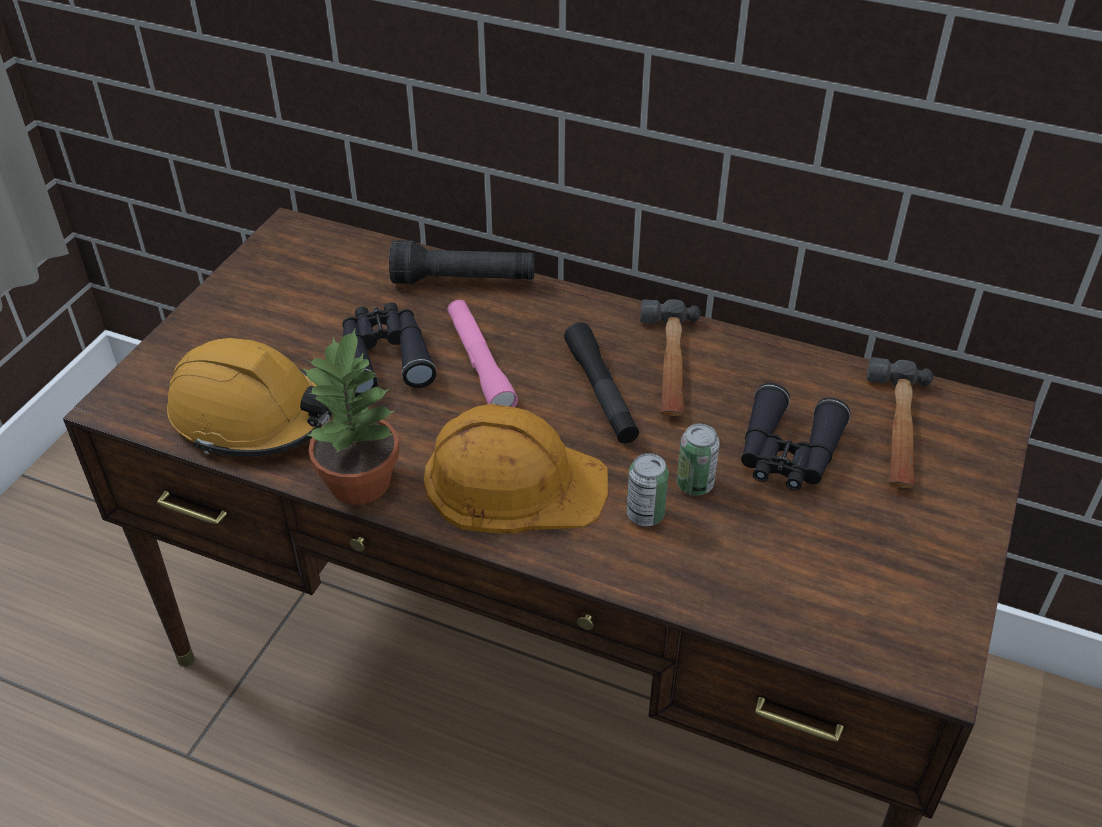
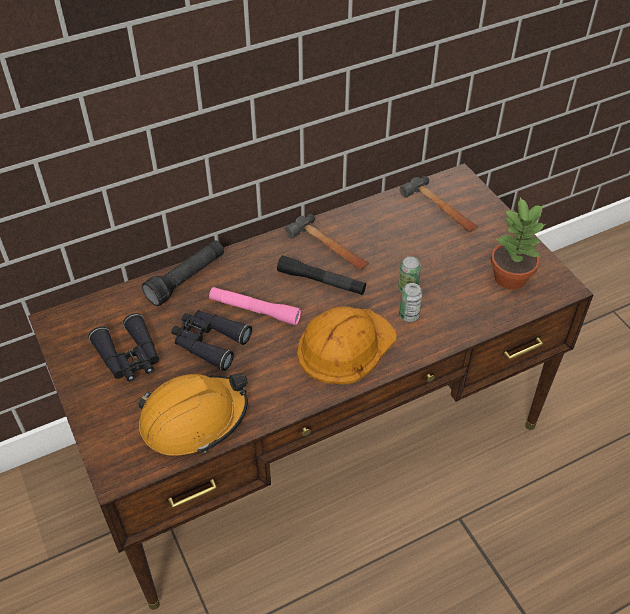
camera: 50 degrees left, 5 degrees up
potted plant [303,329,400,504] -> potted plant moved to [491,197,546,290]
black binoculars [741,383,850,491] -> black binoculars moved to [89,313,159,382]

